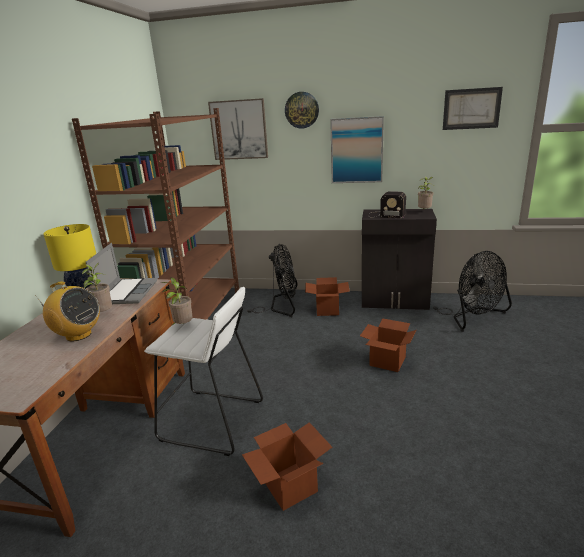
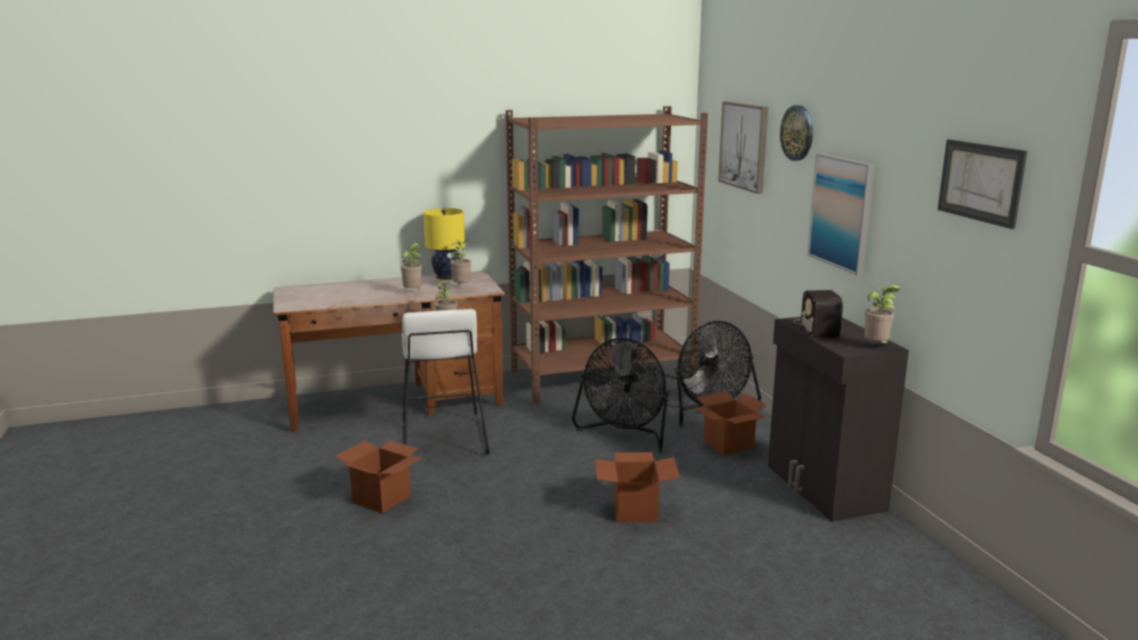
camera: 60 degrees right, 5 degrees down
radio [35,281,100,341] -> none
laptop [86,243,158,304] -> potted plant [450,239,471,284]
black fan [433,251,512,332] -> black fan moved to [572,338,670,452]

